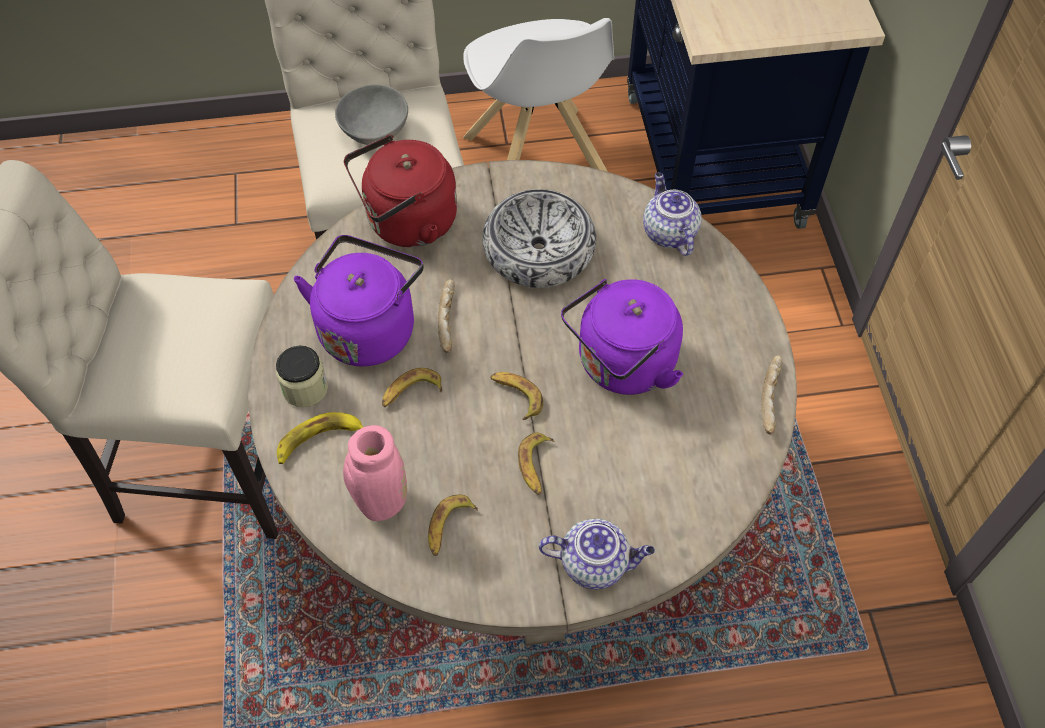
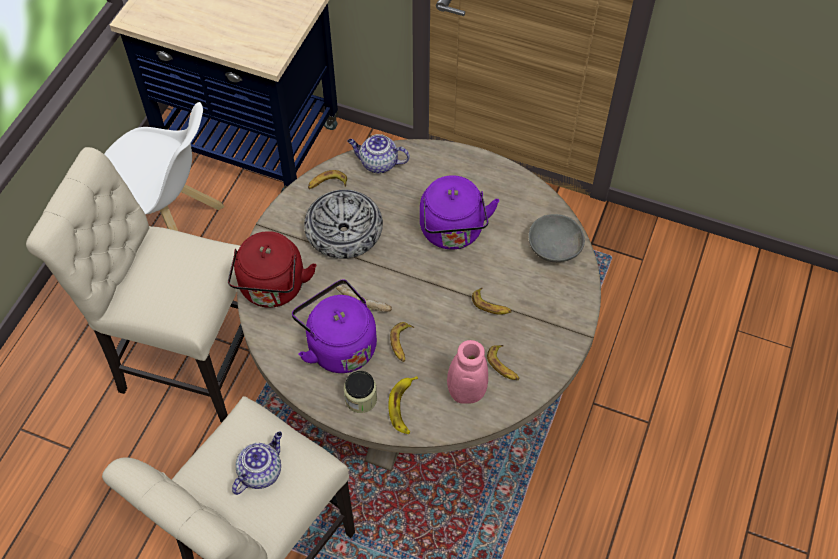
camera: 60 degrees left, 0 degrees up
grey bowl [335,84,408,145] -> grey bowl moved to [529,214,585,262]
banana [490,372,543,420] -> banana moved to [308,170,347,189]
teapot [539,519,655,590] -> teapot moved to [232,431,282,495]
bread [761,355,782,435] -> none

